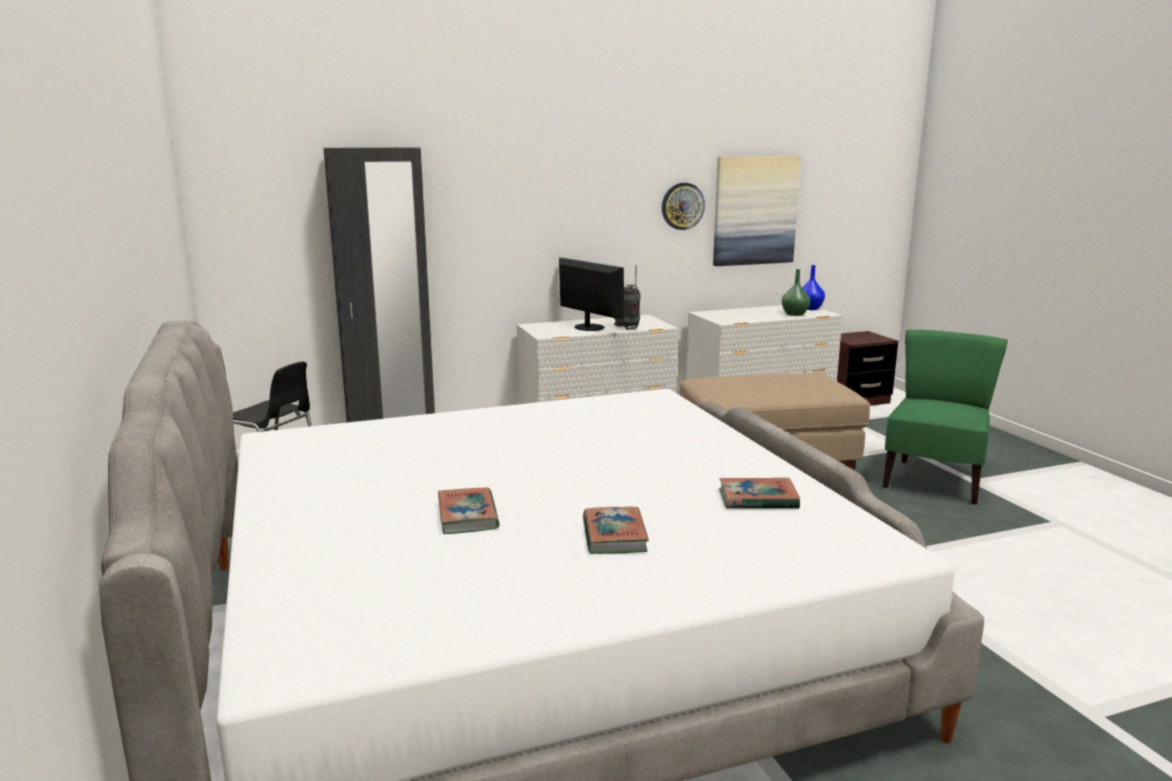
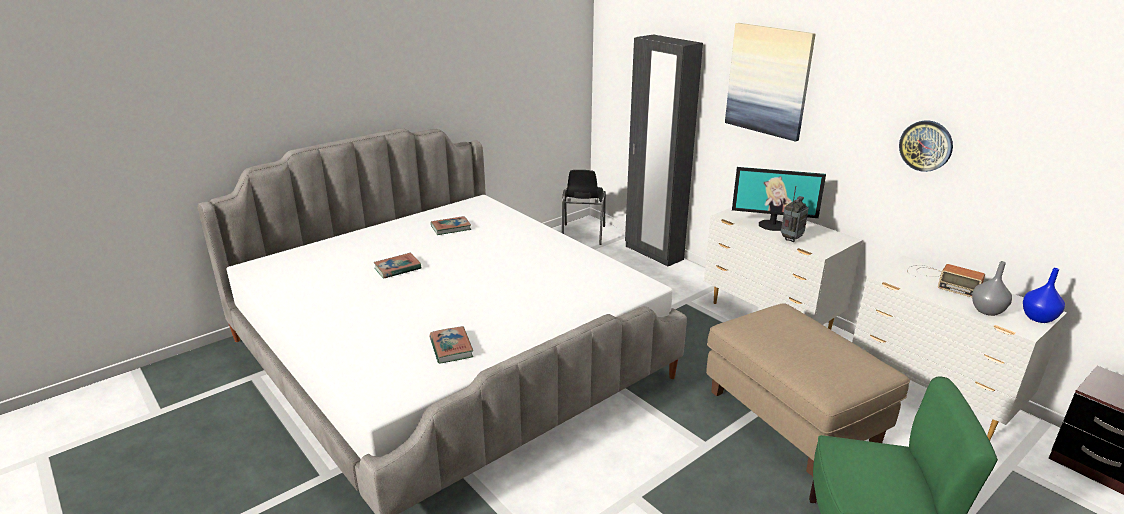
camera: 70 degrees right, 10 degrees up
monitor [559,258,624,331] -> monitor turned 75 degrees clockwise [732,167,826,231]
book [583,507,649,554] -> book moved to [431,216,472,235]
picture [713,156,801,266] -> picture moved to [725,23,816,142]
green vase [782,269,810,316] -> grey vase [972,261,1012,316]
none -> radio [907,264,985,297]

